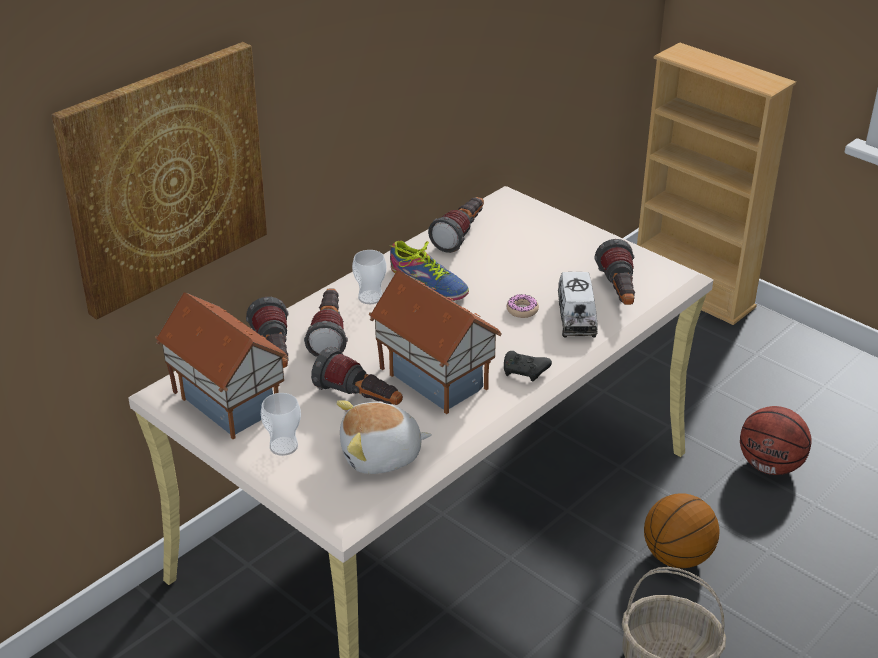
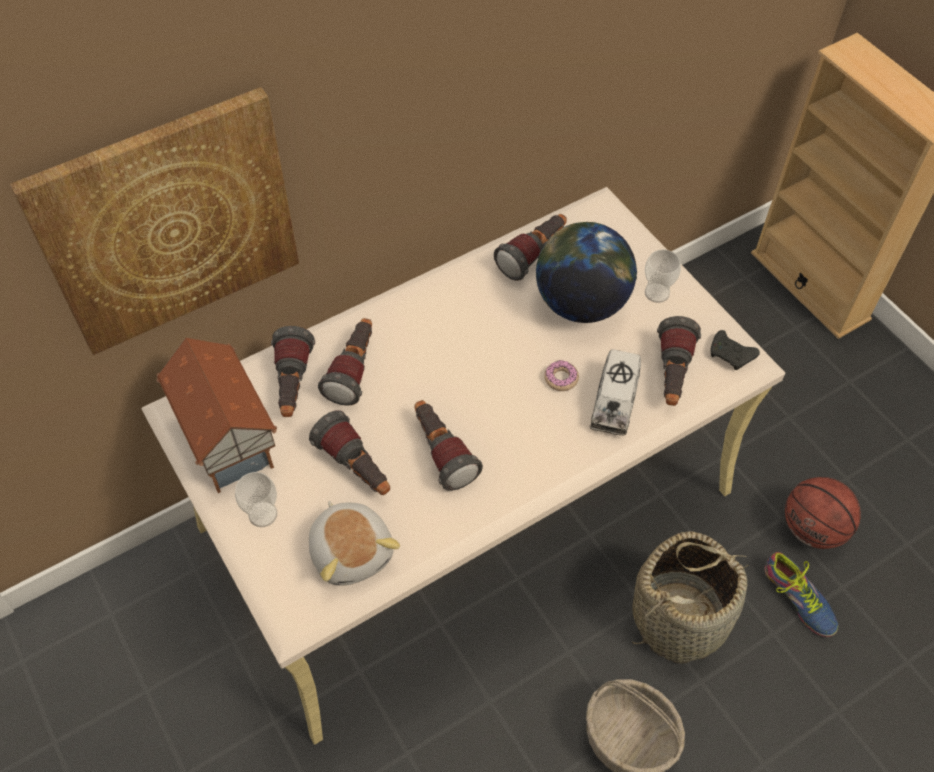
camera: 15 degrees right, 20 degrees up
plush toy [337,400,432,474] -> plush toy turned 120 degrees counterclockwise [309,501,400,586]
cup [352,250,387,304] -> cup moved to [645,249,681,303]
toy house [368,271,502,414] -> flashlight [414,400,483,491]
shoe [389,241,469,301] -> shoe moved to [765,552,838,637]
black game controller [504,351,552,382] -> black game controller moved to [710,330,760,370]
basketball [644,493,720,568] -> basket [632,531,750,664]
none -> globe [536,222,637,323]

